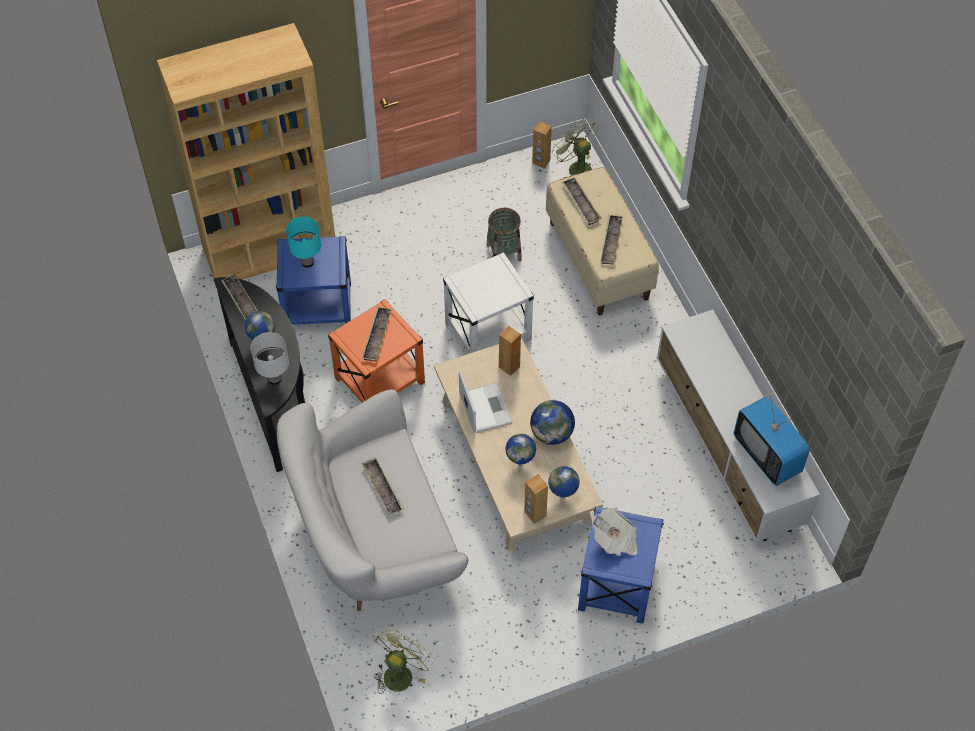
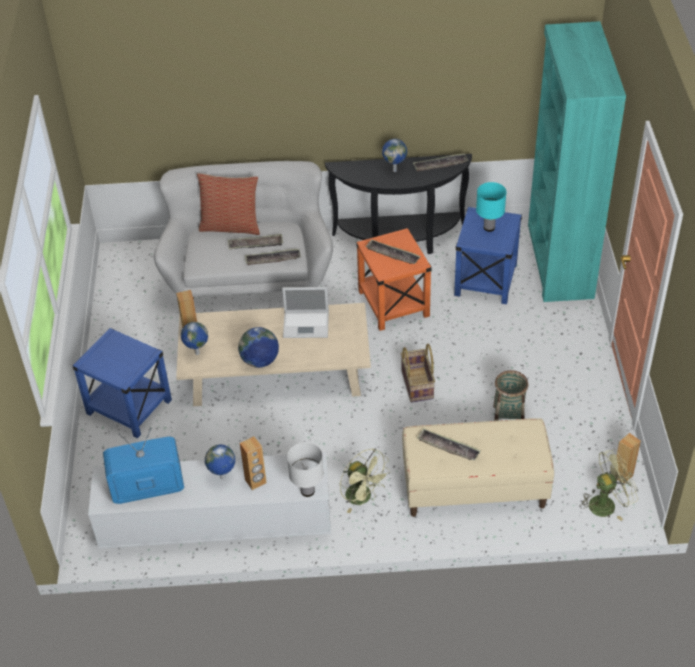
camera: 110 degrees right, 10 degrees down
brown bookcase [157,23,335,280] -> turquoise bookcase [528,21,626,302]
white table lamp [251,332,289,385] -> white table lamp moved to [287,442,324,497]
green fan [373,626,434,694] -> green fan moved to [340,448,391,513]
white side table [443,252,534,354] -> basket [401,344,435,403]
brown speaker [499,326,521,376] -> brown speaker moved to [240,436,267,490]
globe [505,434,536,466] -> globe moved to [205,444,235,480]
tray [562,177,602,225] -> tray moved to [245,249,301,265]
newspaper [592,508,637,556] -> none
none -> pillow [197,173,260,235]

